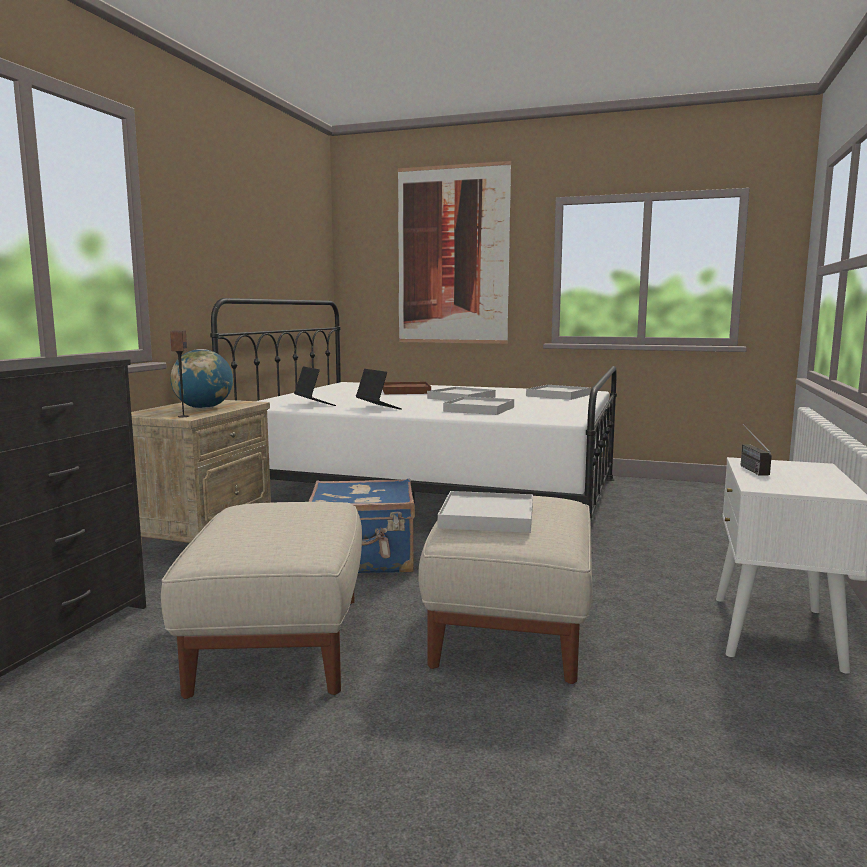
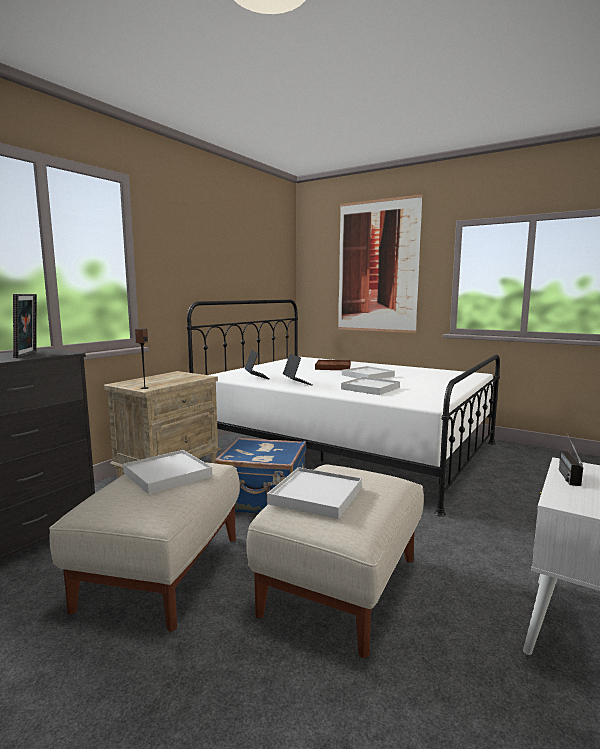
camera: 15 degrees right, 0 degrees up
globe [171,349,233,409] -> none
white tray [526,385,591,400] -> white tray moved to [123,450,212,495]
none -> picture frame [13,294,37,358]

